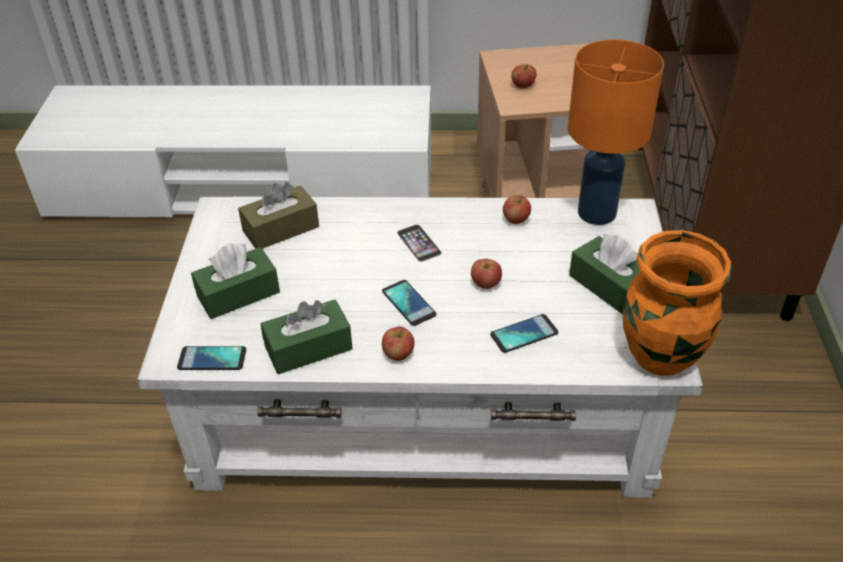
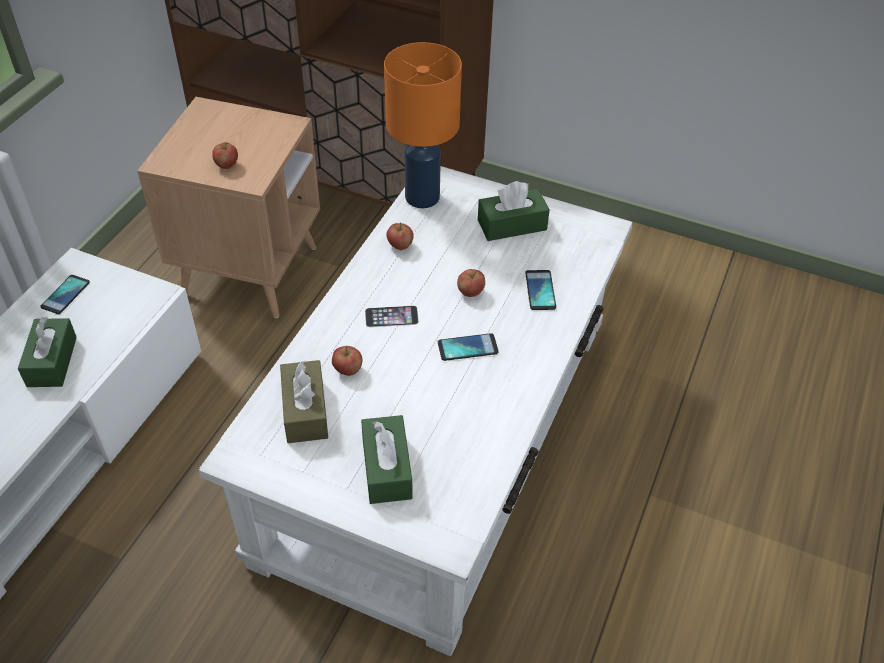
camera: 70 degrees left, 5 degrees up
phone [177,346,246,370] -> phone moved to [40,275,90,314]
green tissue box [261,300,353,374] -> green tissue box moved to [18,317,77,387]
apple [382,327,415,361] -> apple moved to [332,346,363,376]
orange vase [623,230,732,376] -> none

